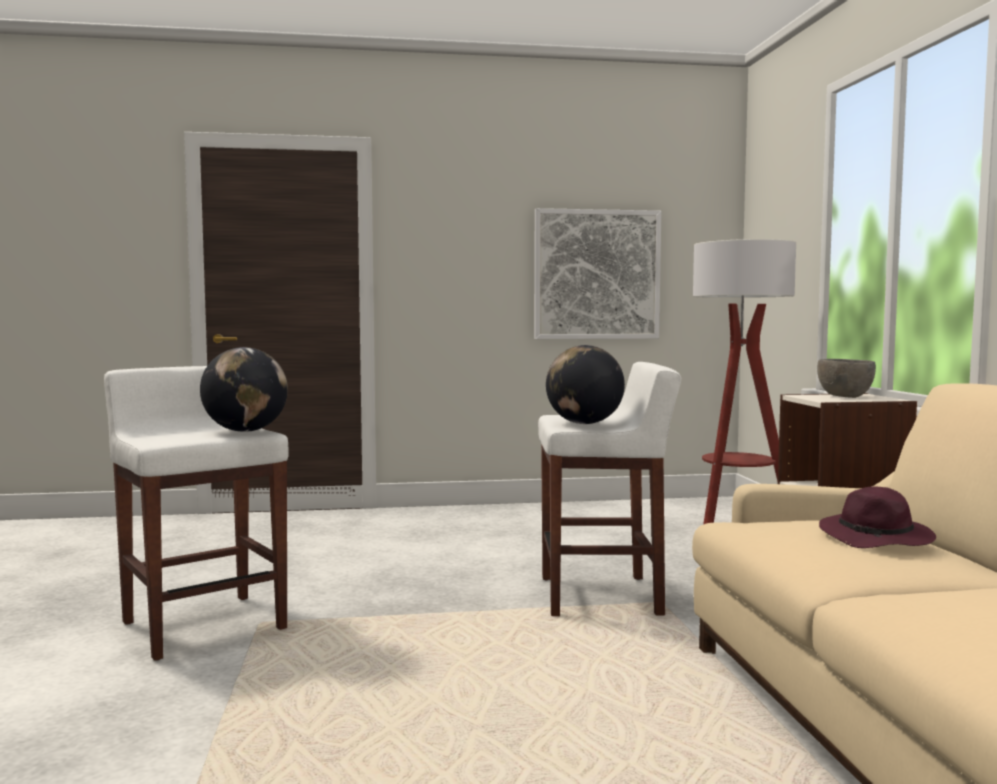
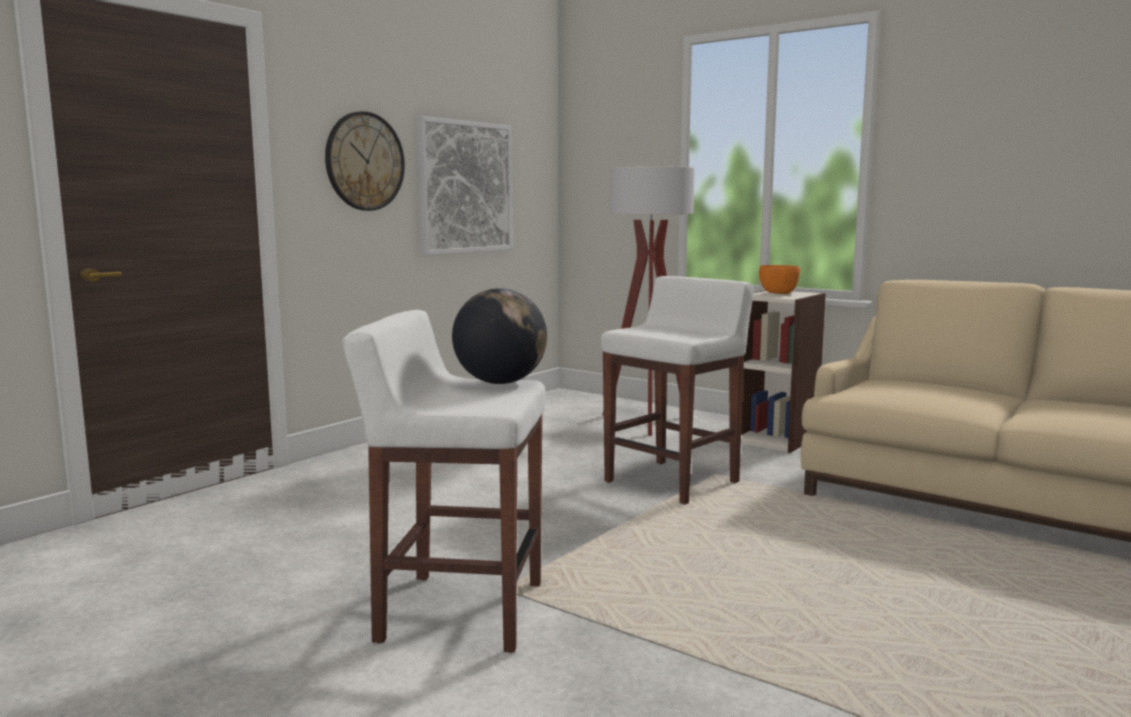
camera: 45 degrees left, 5 degrees up
globe [546,345,625,424] -> none
grey bowl [817,359,876,398] -> orange bowl [759,265,800,294]
purple hat [819,486,936,548] -> none
none -> wall clock [325,111,405,211]

